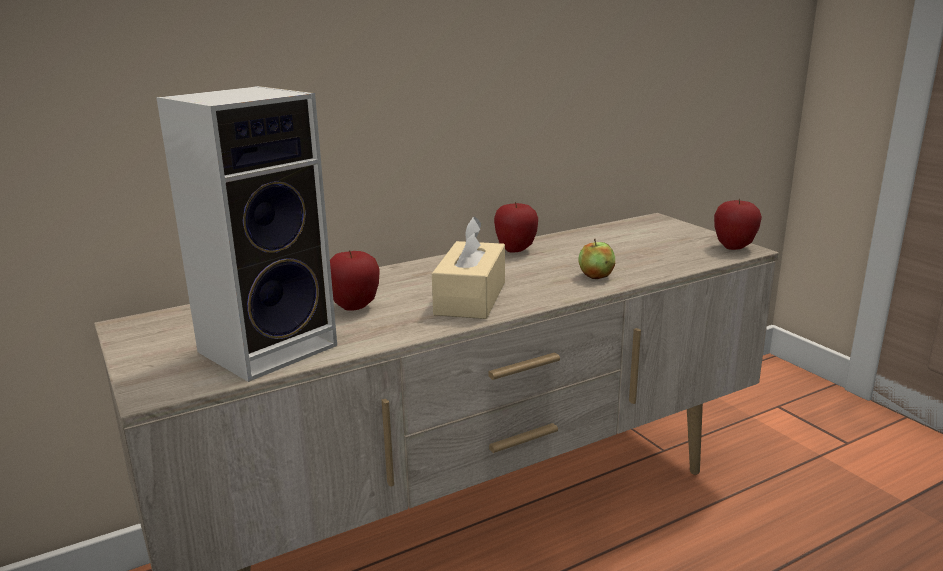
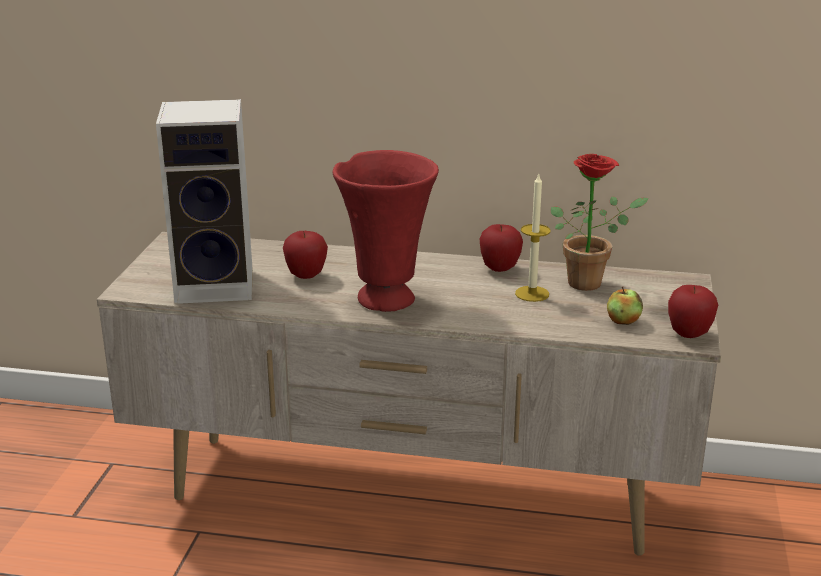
camera: 40 degrees right, 5 degrees up
beige tissue box [432,216,505,319] -> red vase [332,150,439,312]
apple [579,239,615,279] -> apple moved to [607,287,643,325]
none -> candle [515,173,551,302]
none -> potted plant [551,154,649,291]

